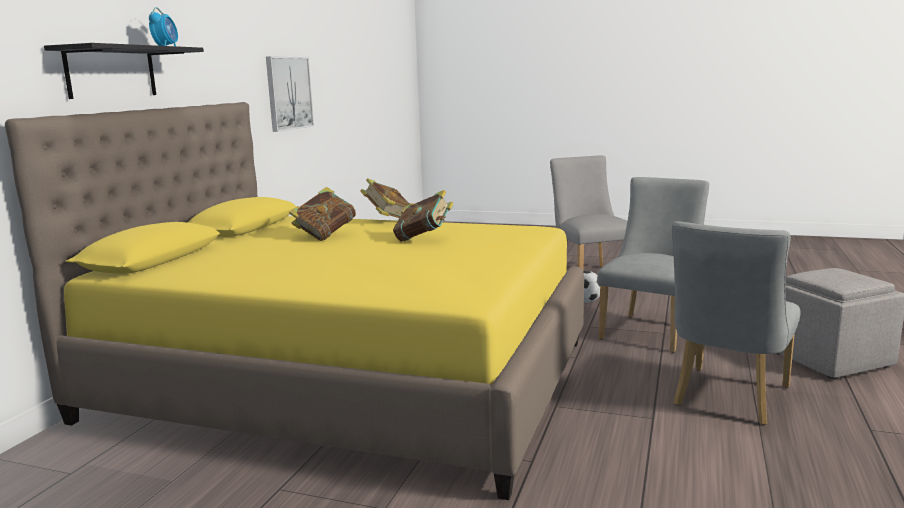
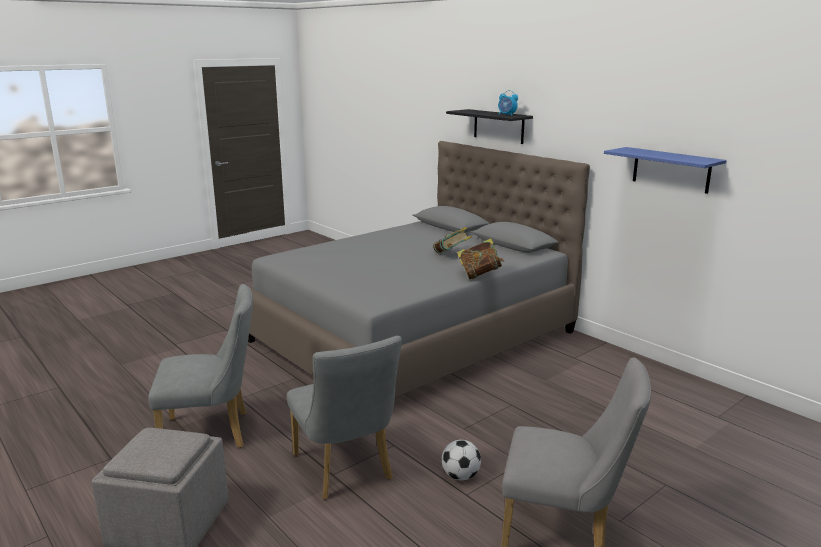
camera: 120 degrees right, 5 degrees up
yellow bed [5,102,584,500] -> grey bed [248,141,590,397]
picture [266,56,314,132] -> blue shelf [604,147,727,194]
book [393,190,454,241] -> none
grey chair [672,221,801,425] -> grey chair turned 105 degrees clockwise [148,284,253,448]

